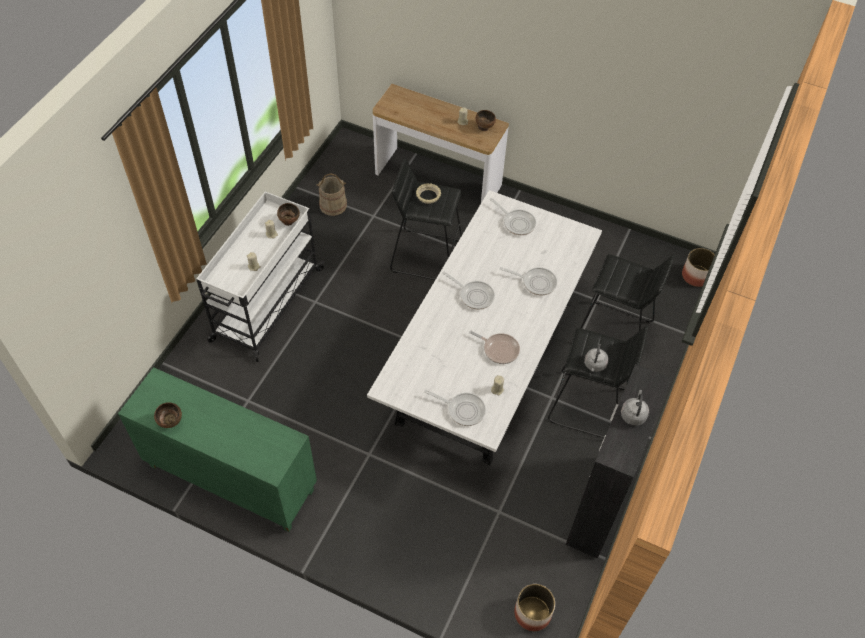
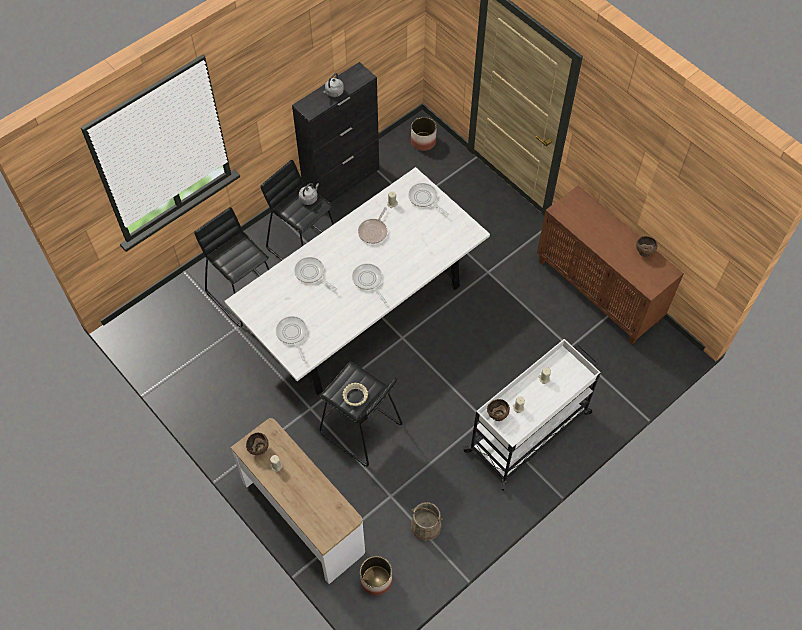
camera: 155 degrees left, 5 degrees up
green cabinet [118,367,317,532] -> brown cabinet [537,185,684,344]
frying pan [469,331,520,364] -> frying pan turned 120 degrees counterclockwise [358,207,387,244]
planter [682,248,715,287] -> planter moved to [360,556,393,596]

